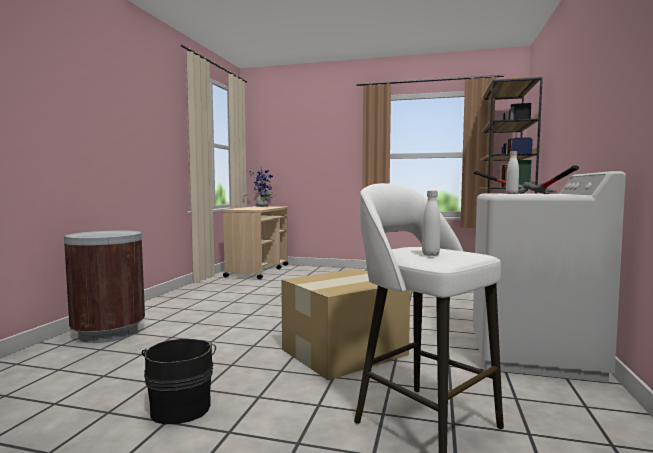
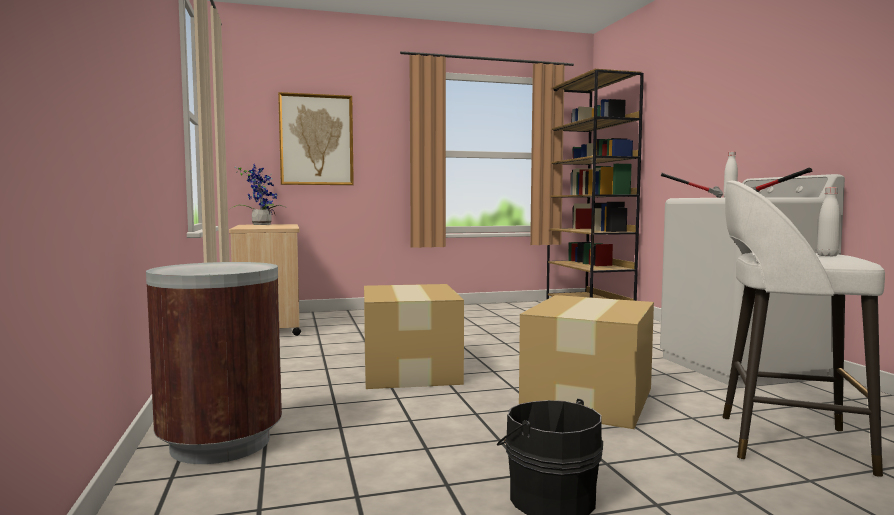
camera: 30 degrees left, 0 degrees up
none -> picture [278,92,354,185]
none -> cardboard box [364,284,464,389]

